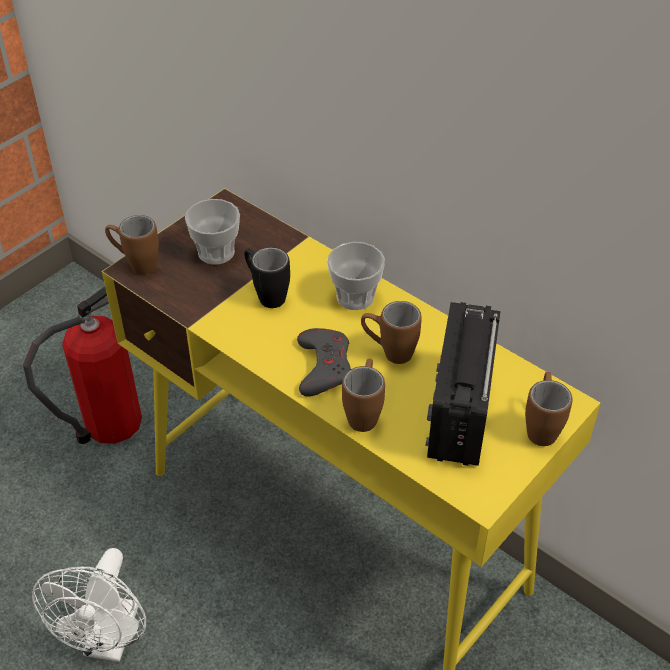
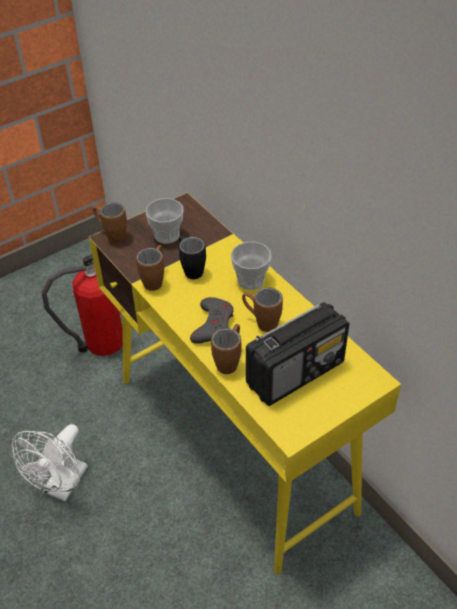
camera: 15 degrees right, 0 degrees up
radio [426,302,500,466] -> radio turned 150 degrees counterclockwise [246,302,349,406]
brown mug [525,372,573,446] -> brown mug moved to [136,245,164,291]

